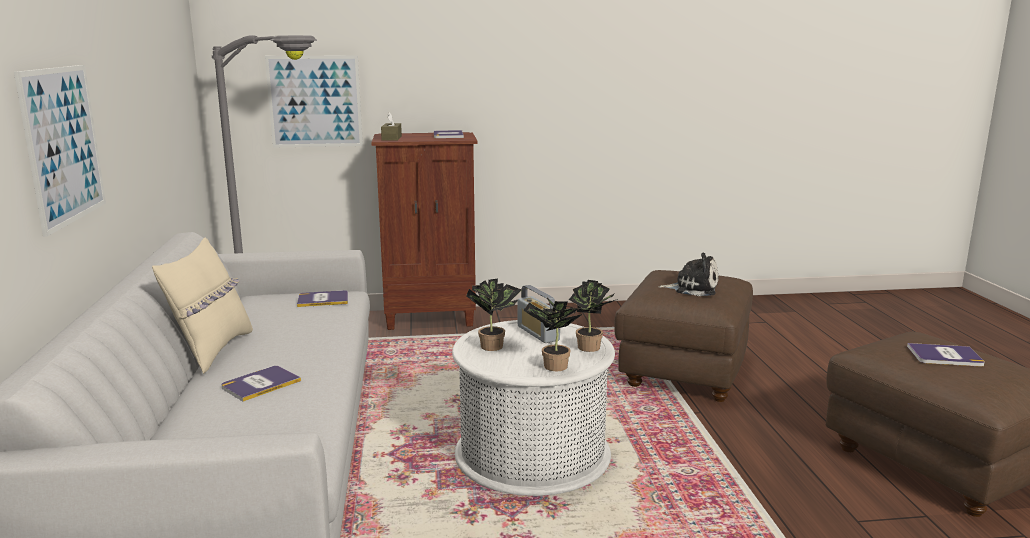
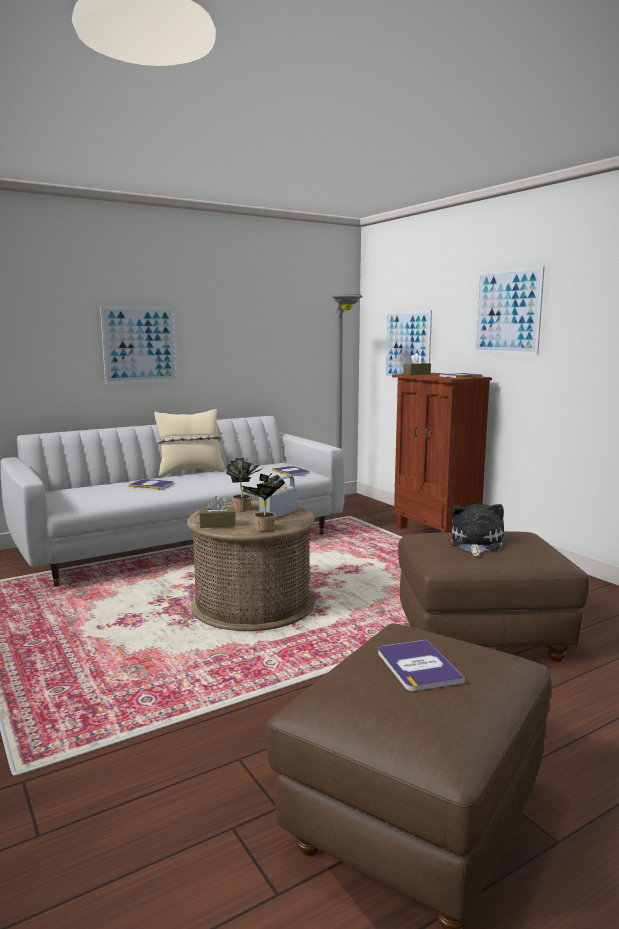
camera: 65 degrees right, 5 degrees down
white coffee table [452,320,615,496] -> brown coffee table [187,501,315,631]
potted plant [523,297,582,371] -> brown tissue box [199,496,236,528]
plush toy [658,253,718,296] -> plush toy turned 150 degrees counterclockwise [451,504,504,556]
none -> picture [474,266,545,355]

